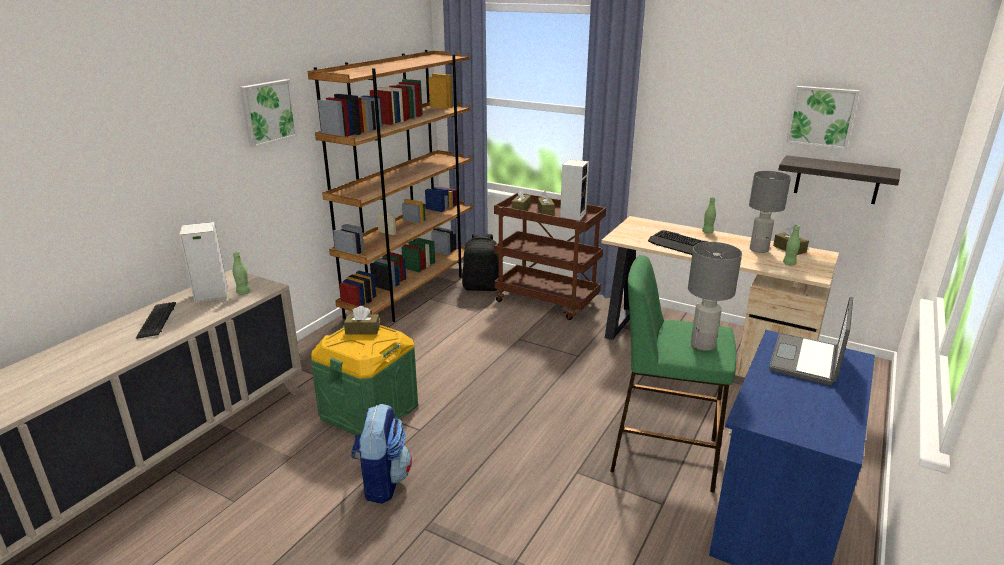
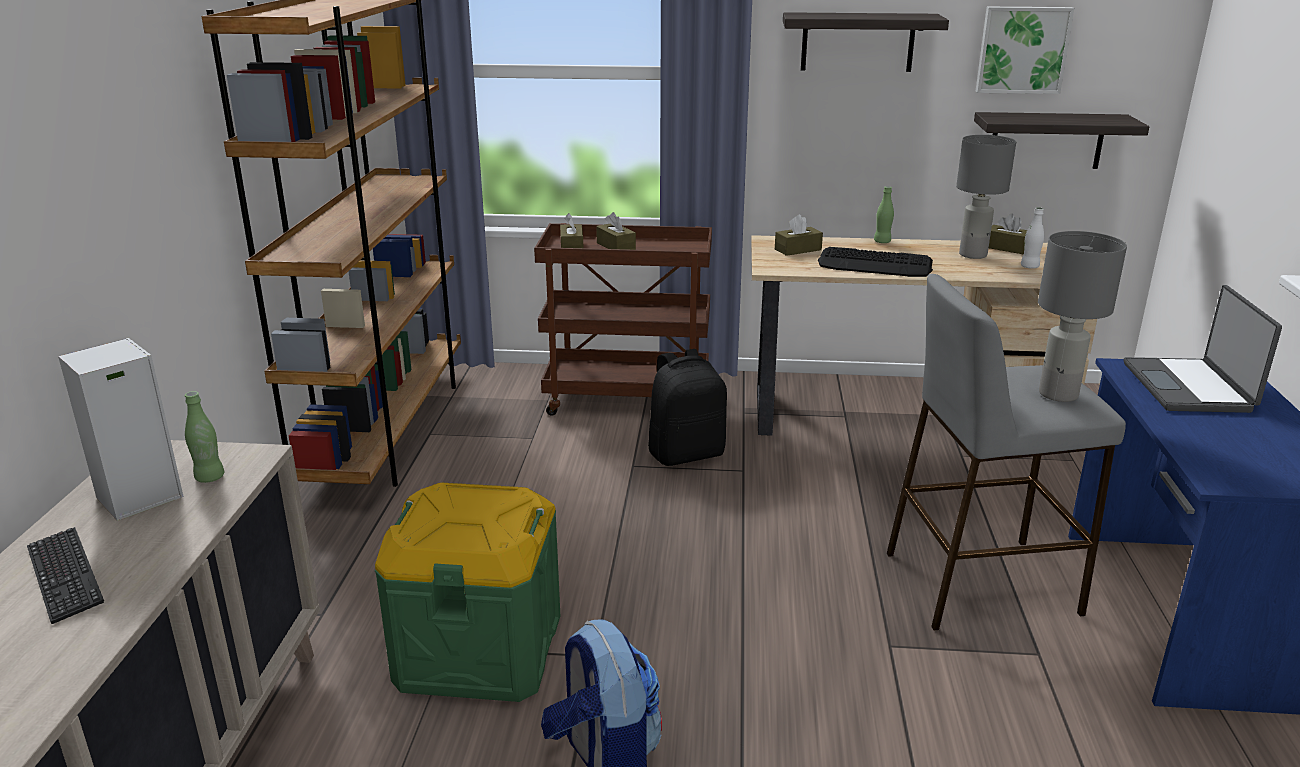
camera: 25 degrees left, 0 degrees up
picture [240,79,298,148] -> none
brown tissue box [344,306,380,335] -> brown tissue box moved to [775,214,823,256]
black backpack [462,234,499,291] -> black backpack moved to [648,349,727,466]
speaker [560,159,589,221] -> none
green stool [610,255,736,493] -> grey stool [887,274,1126,630]
green bottle [783,225,800,266] -> white bottle [1021,207,1044,269]
none -> shelf [783,12,949,72]

